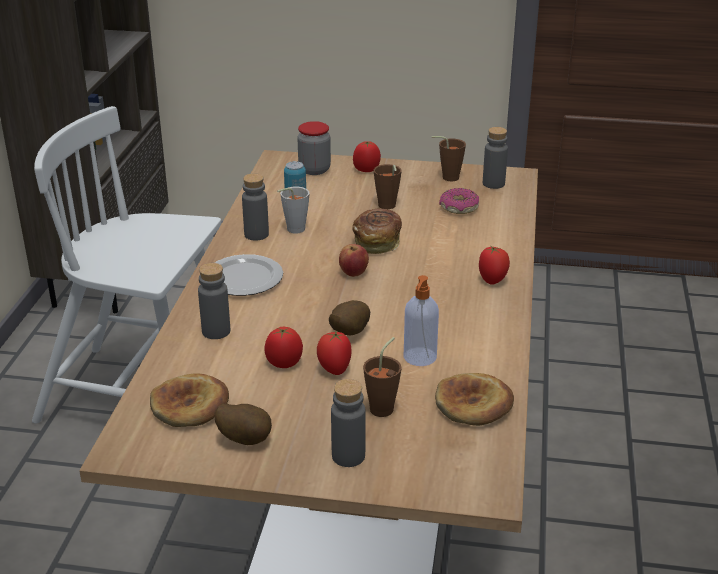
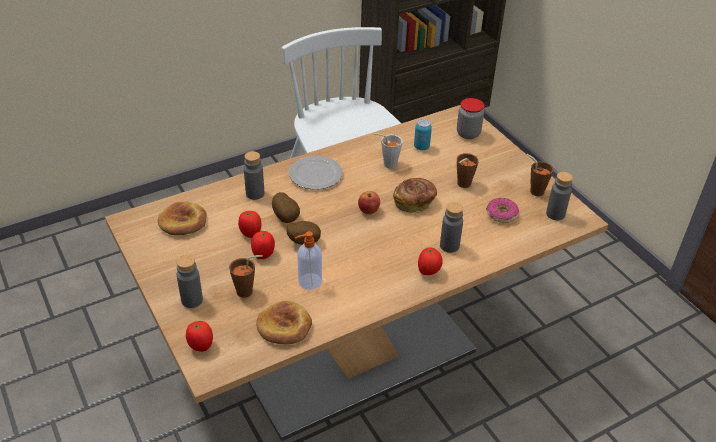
camera: 50 degrees right, 10 degrees up
potato [214,404,272,445] -> potato moved to [272,192,300,223]
grey bottle [242,173,269,241] -> grey bottle moved to [440,202,463,253]
tomato [353,141,381,172] -> tomato moved to [186,321,213,352]

